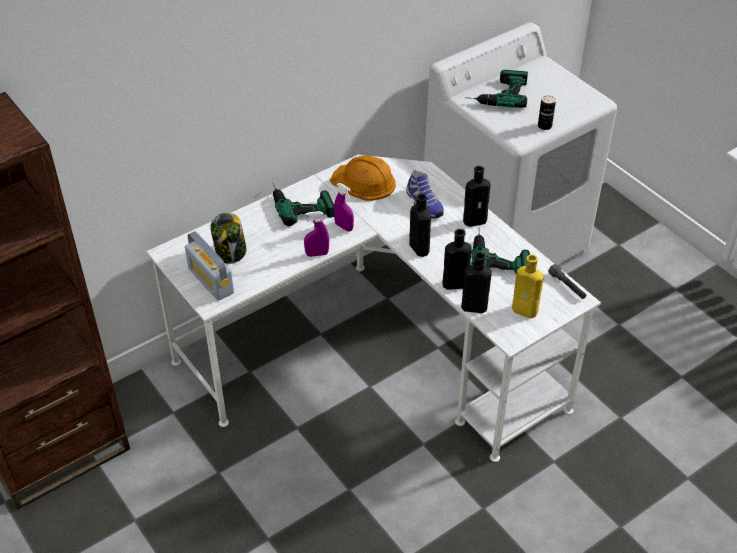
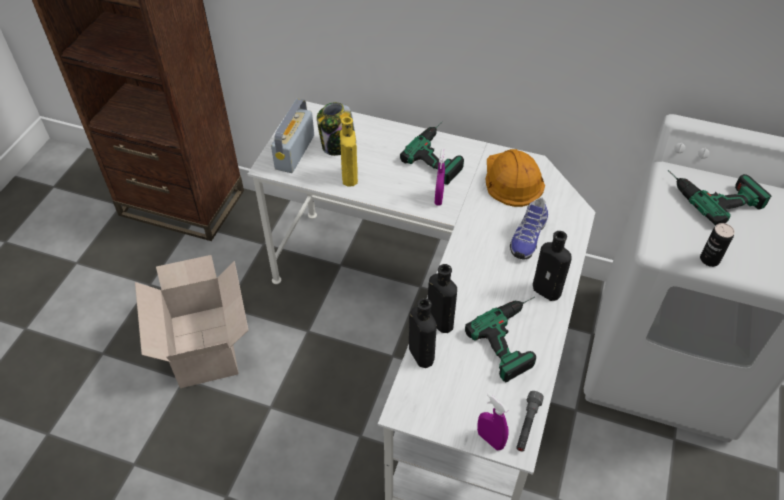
camera: 55 degrees right, 5 degrees up
purple spray bottle [304,211,329,257] -> purple spray bottle moved to [477,393,509,450]
black bottle [410,194,431,257] -> none
yellow bottle [512,254,544,318] -> yellow bottle moved to [340,116,358,187]
none -> cardboard box [135,255,248,388]

